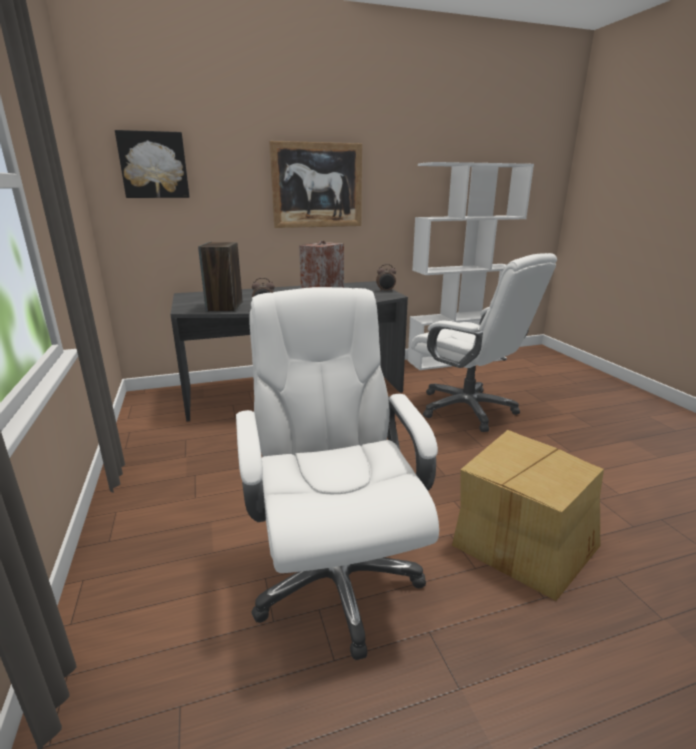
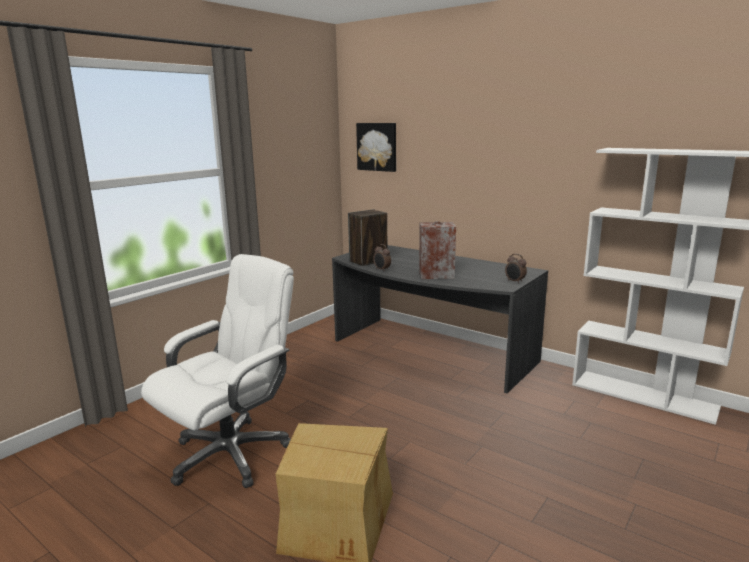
camera: 55 degrees right, 5 degrees down
picture [269,141,362,228] -> none
white office chair [411,253,557,432] -> none

